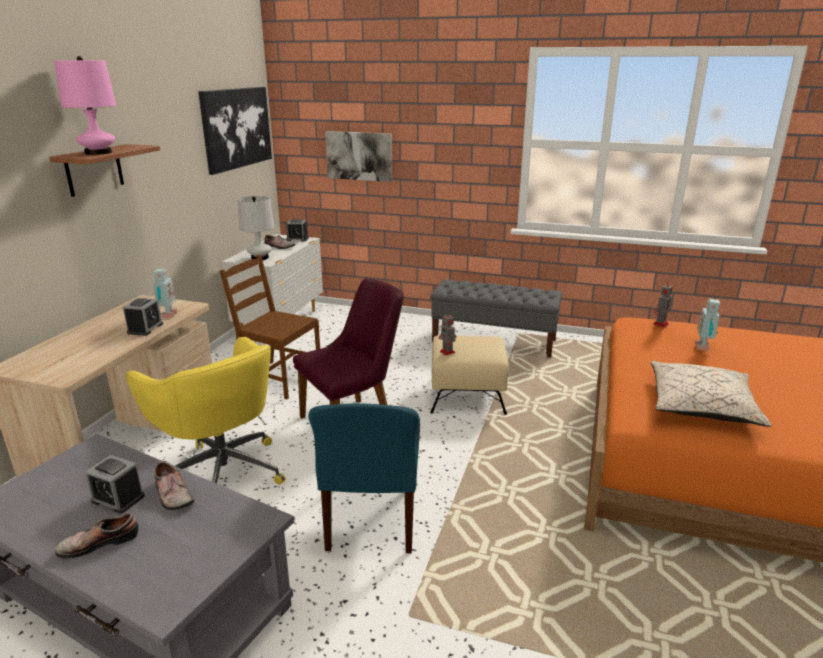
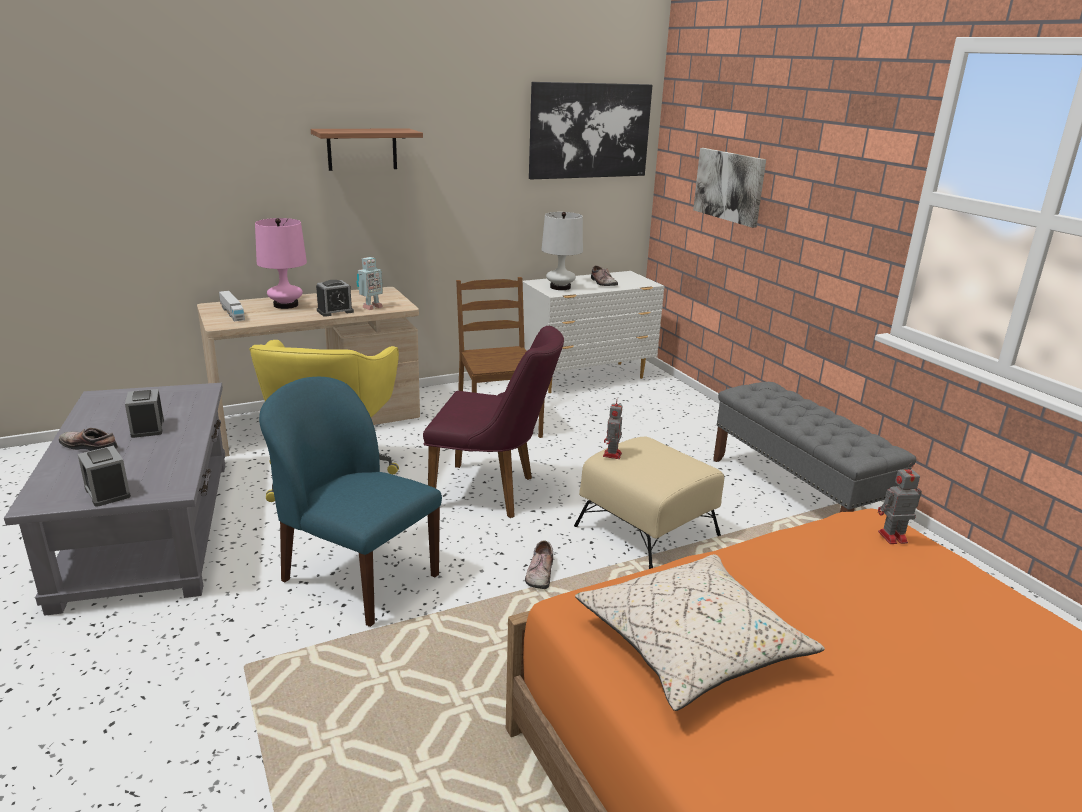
camera: 45 degrees right, 0 degrees up
pink table lamp [54,56,116,155] -> pink table lamp moved to [255,218,307,309]
shoe [154,462,194,510] -> shoe moved to [525,540,553,589]
alarm clock [286,219,309,242] -> alarm clock moved to [78,446,131,507]
blue chair [308,403,420,553] -> blue chair turned 75 degrees clockwise [259,377,442,627]
toy robot [695,299,720,351] -> none
none -> toy truck [219,291,245,321]

